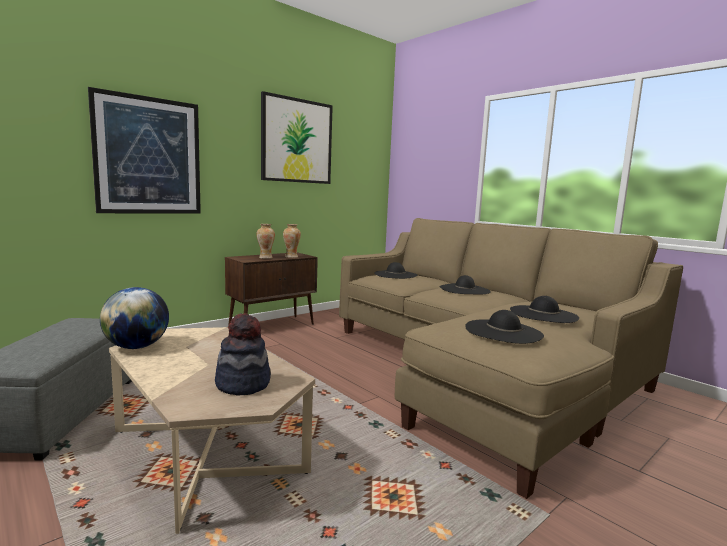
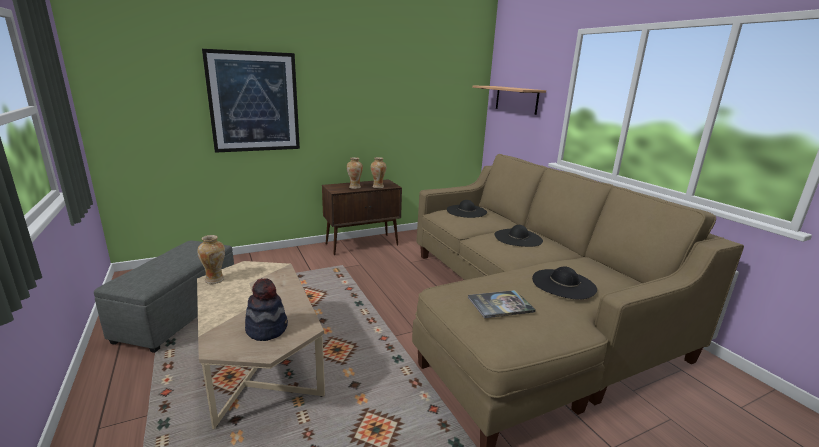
camera: 15 degrees right, 10 degrees up
globe [100,287,169,349] -> vase [197,235,225,284]
picture [261,91,333,184] -> none
black hat [465,310,544,344] -> book [468,290,536,318]
none -> shelf [472,86,546,115]

